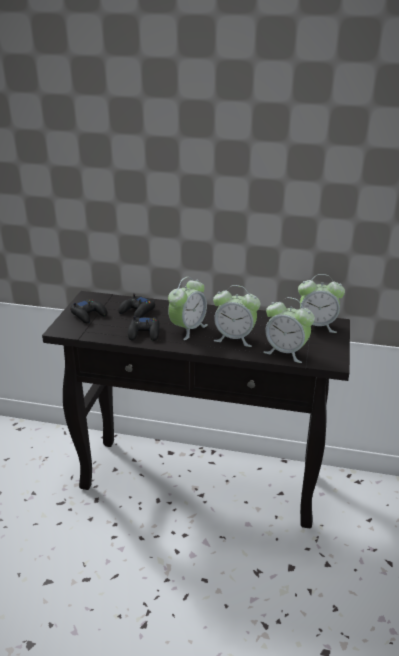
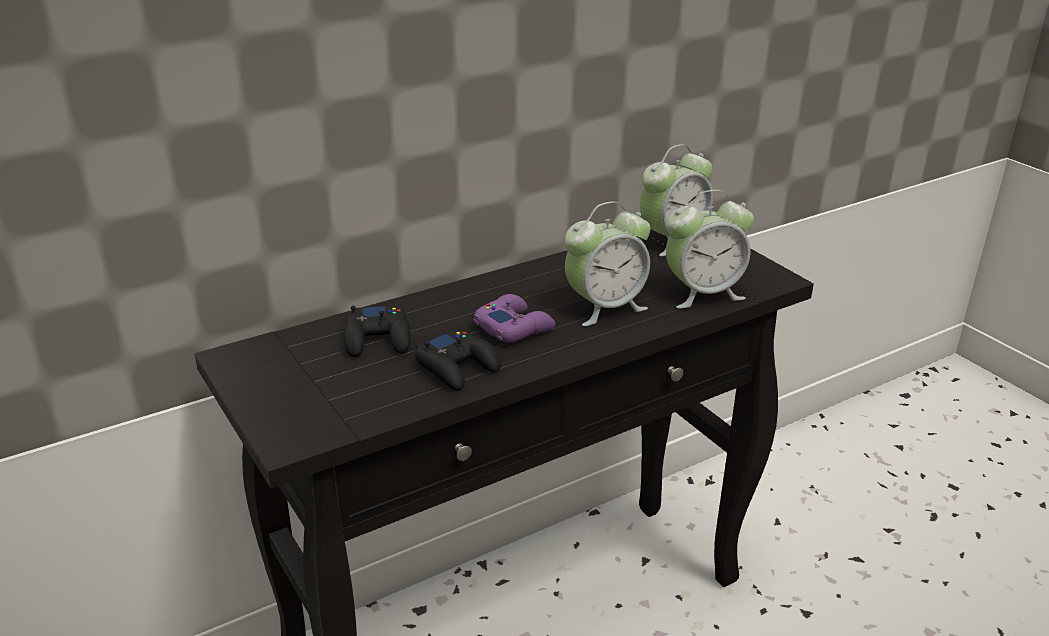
camera: 45 degrees left, 0 degrees up
black game controller [70,299,107,323] -> none
alarm clock [168,277,208,340] -> purple game controller [474,294,555,343]

